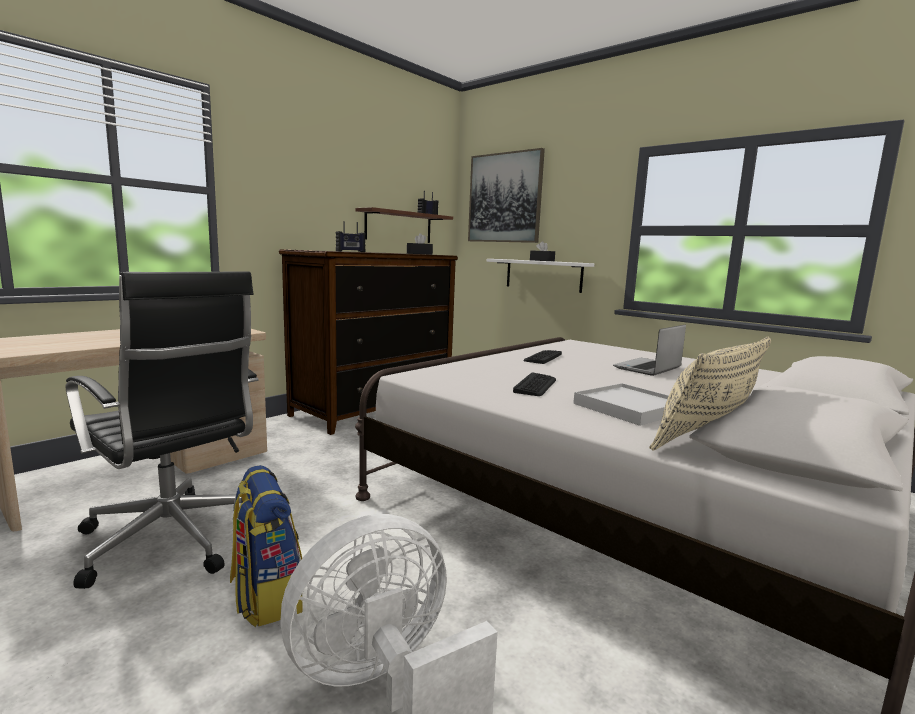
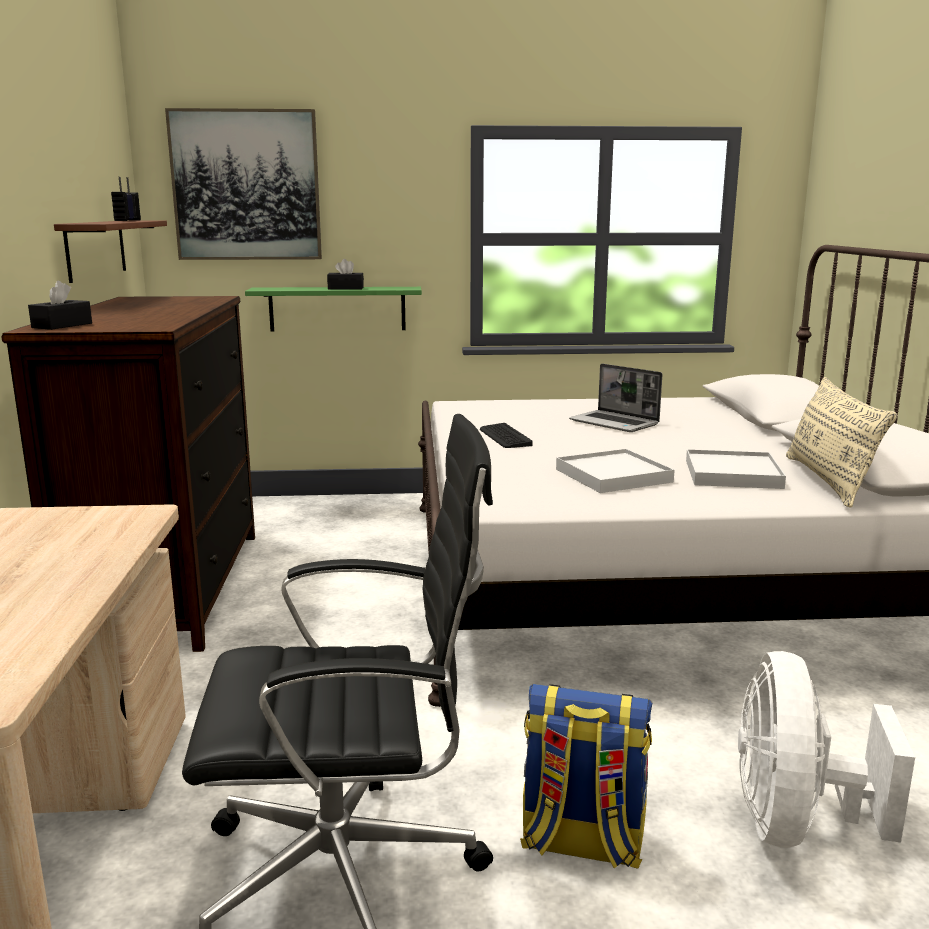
camera: 45 degrees left, 5 degrees up
radio [336,221,366,252] -> none
black tissue box [407,233,433,255] -> black tissue box moved to [28,281,92,330]
white shelf [487,259,594,293] -> green shelf [245,287,422,331]
keyboard [513,372,556,396] -> white tray [556,449,675,493]
laptop [613,325,686,376] -> laptop turned 45 degrees counterclockwise [569,364,662,432]

